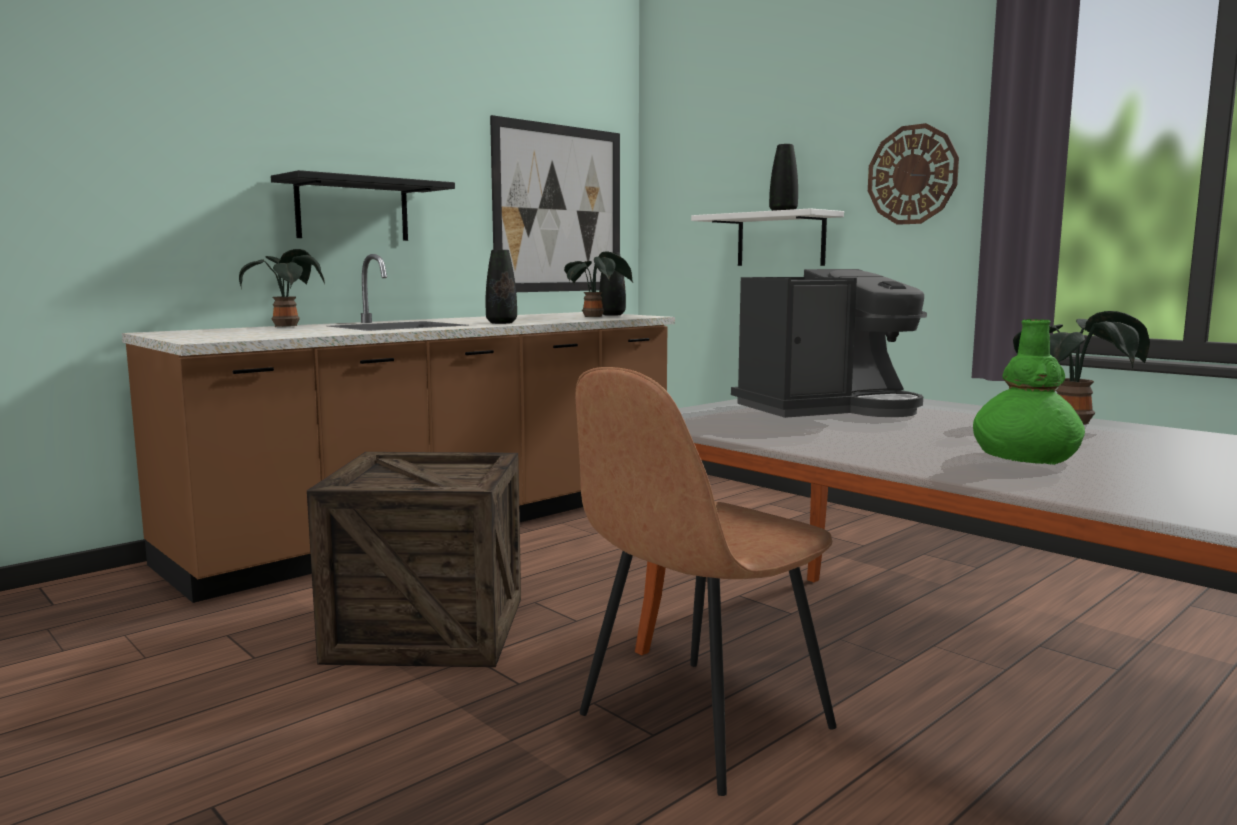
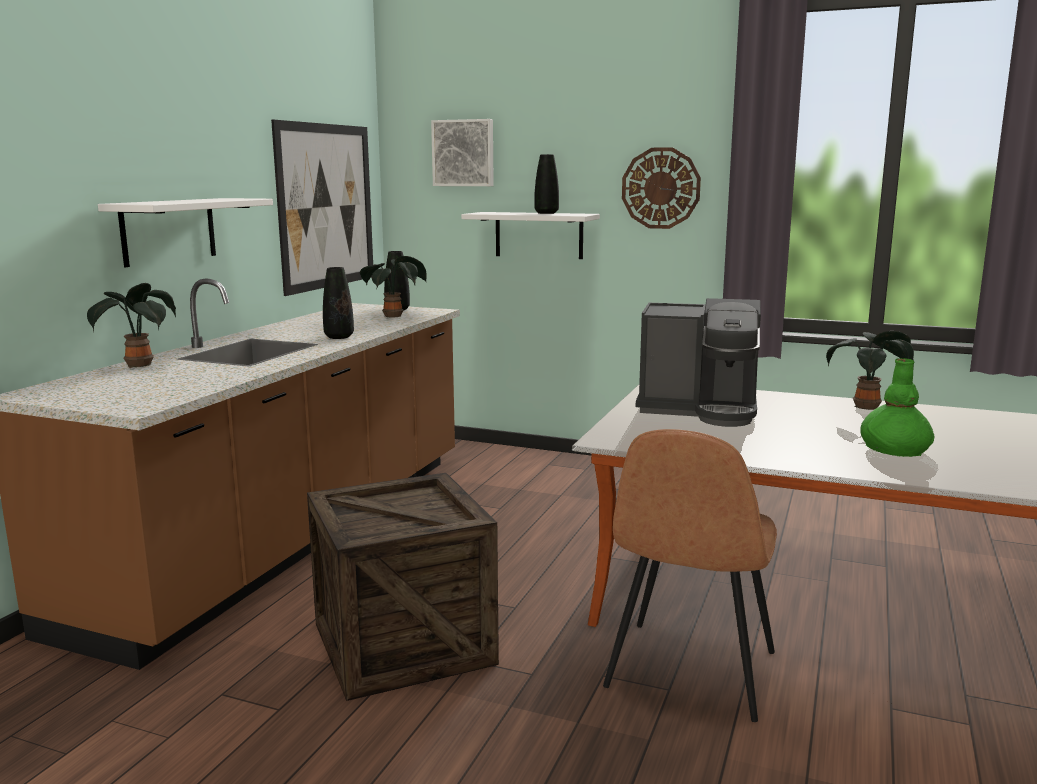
camera: 25 degrees left, 5 degrees up
black shelf [271,170,455,241] -> white shelf [98,198,273,267]
coffee machine [731,269,927,418] -> coffee machine turned 60 degrees clockwise [636,298,761,427]
none -> picture [431,119,494,186]

